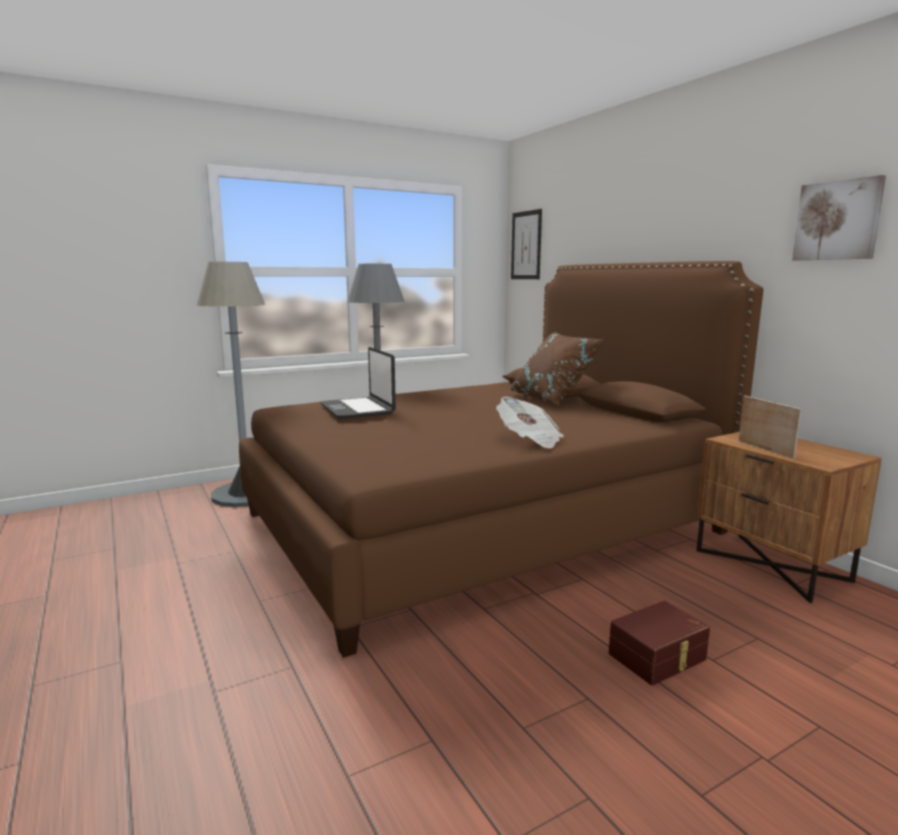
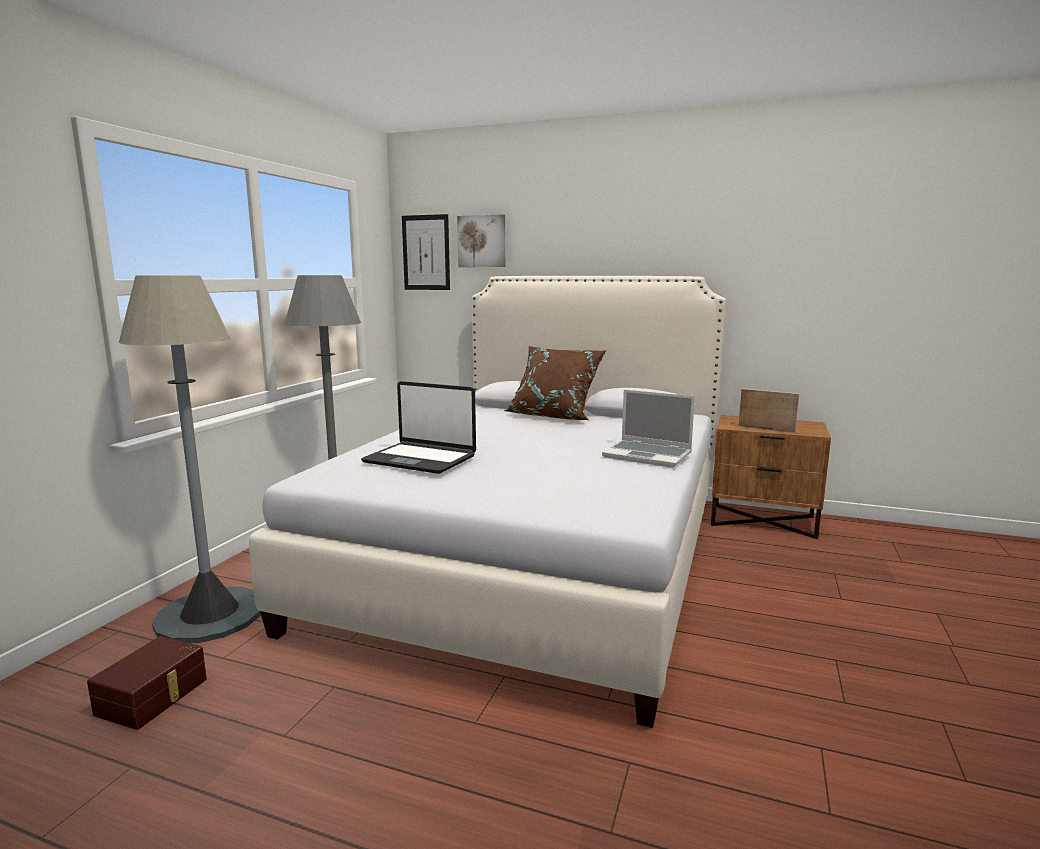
camera: 40 degrees left, 0 degrees up
brown bed [239,261,763,658] -> white bed [249,276,726,728]
newspaper [496,397,564,449] -> laptop [602,390,695,468]
brown storage box [609,601,710,685] -> brown storage box moved to [87,636,207,730]
picture [792,175,886,260] -> picture moved to [457,214,505,267]

